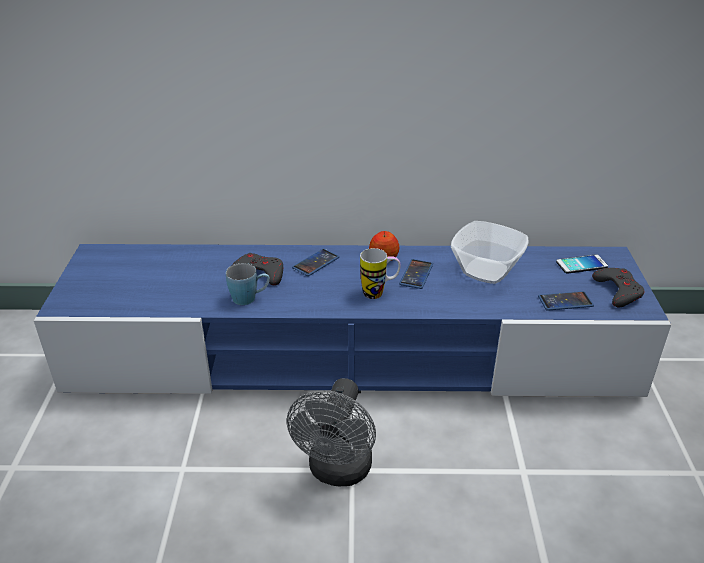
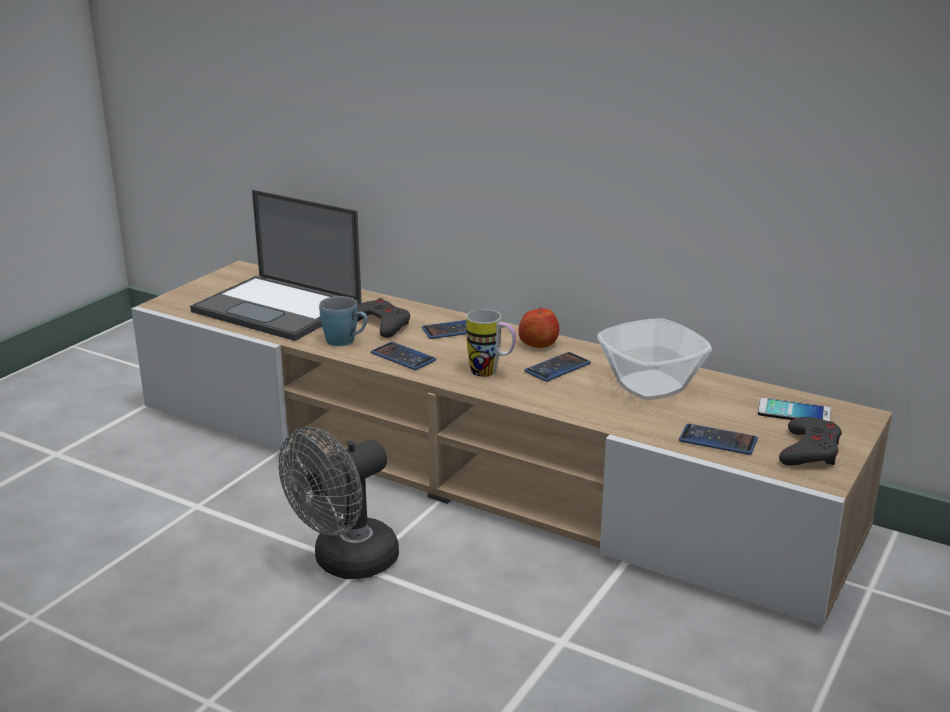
camera: 30 degrees right, 10 degrees down
blue tv stand [34,244,671,397] -> beige tv stand [131,260,892,627]
none -> laptop [190,190,362,341]
none -> phone [371,342,436,370]

